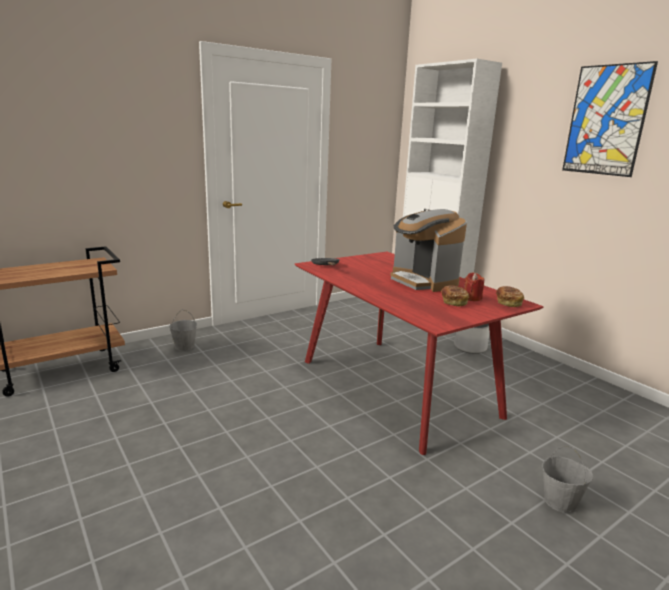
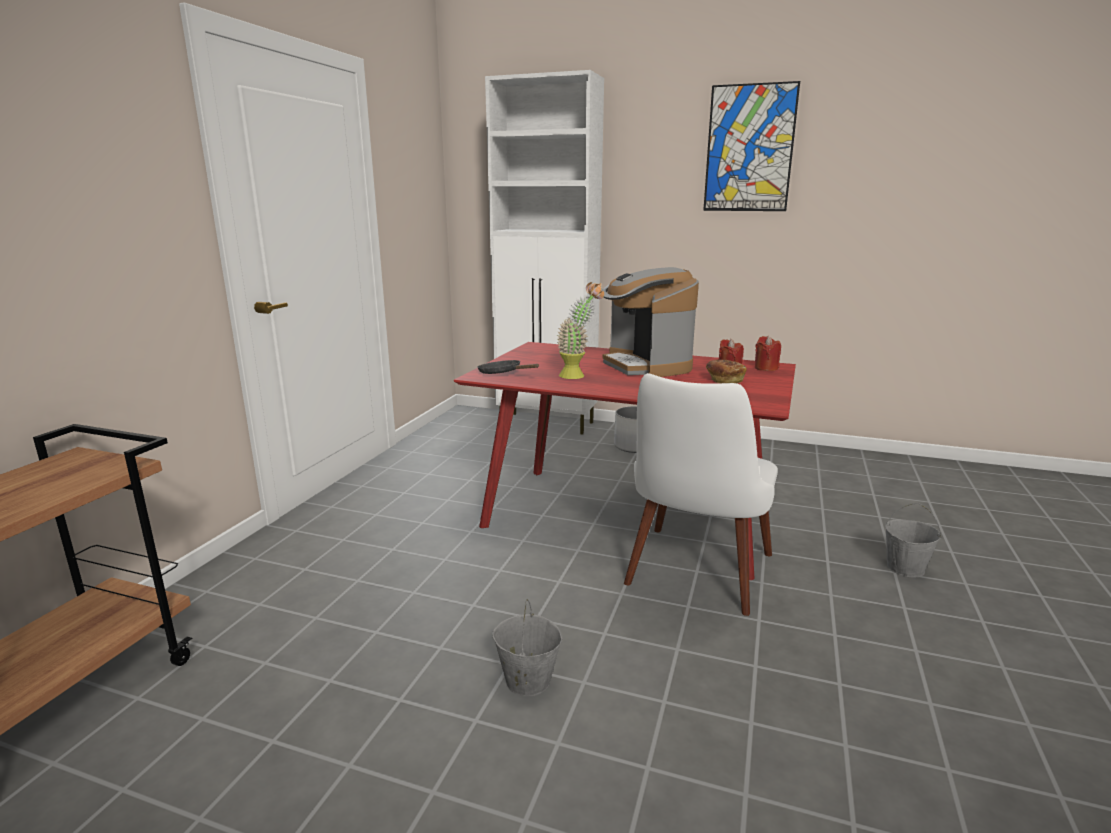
camera: 35 degrees left, 0 degrees up
grey bucket [169,310,197,351] -> grey bucket moved to [492,599,562,696]
coffee machine [390,209,467,292] -> coffee machine turned 45 degrees clockwise [602,267,699,377]
bread [496,286,524,307] -> red candle [755,336,781,371]
none -> potted plant [557,282,604,379]
none -> white chair [624,373,778,616]

